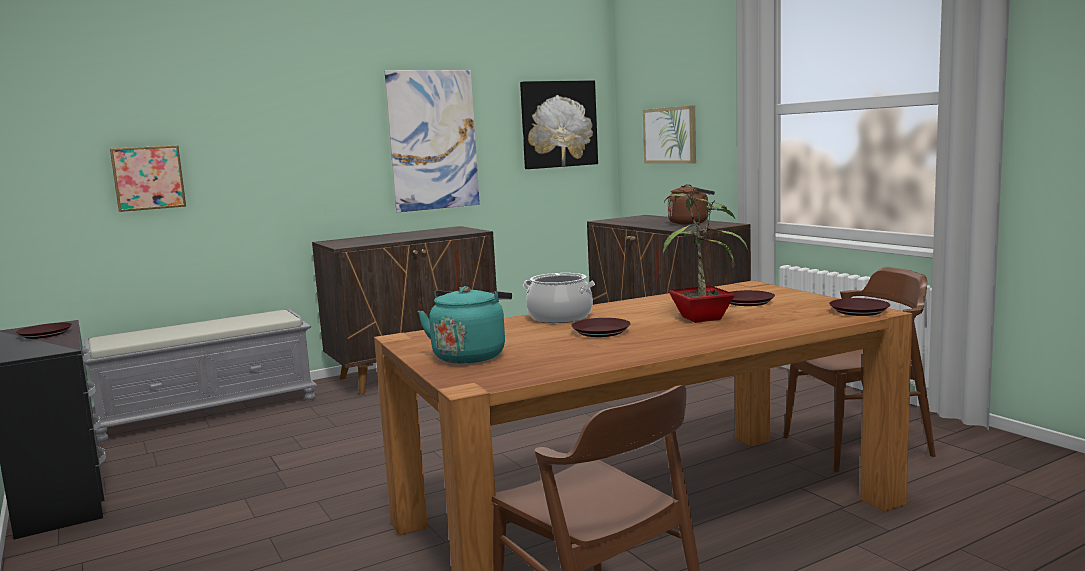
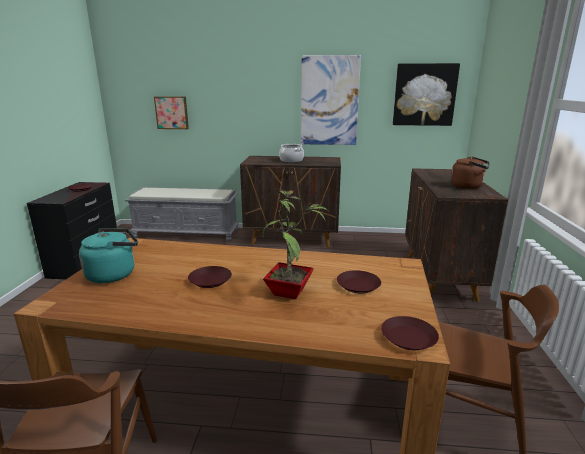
camera: 35 degrees right, 10 degrees up
cooking pot [523,273,595,323] -> cooking pot moved to [279,144,304,162]
picture [643,105,696,164] -> none

